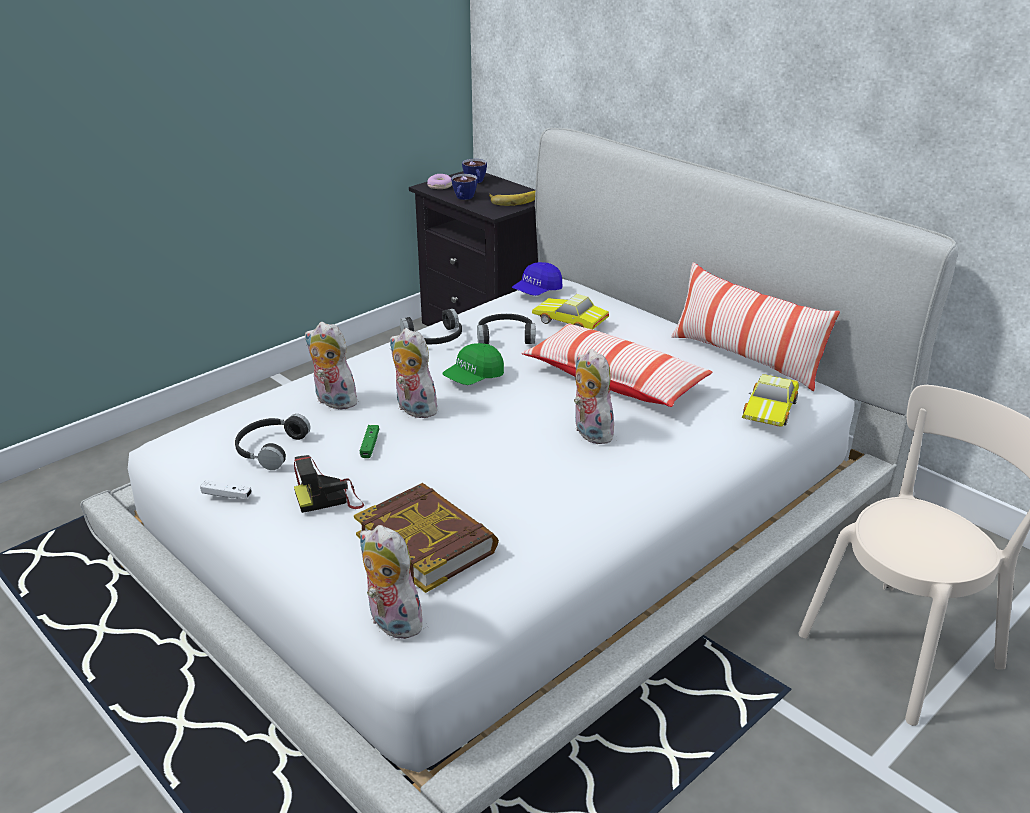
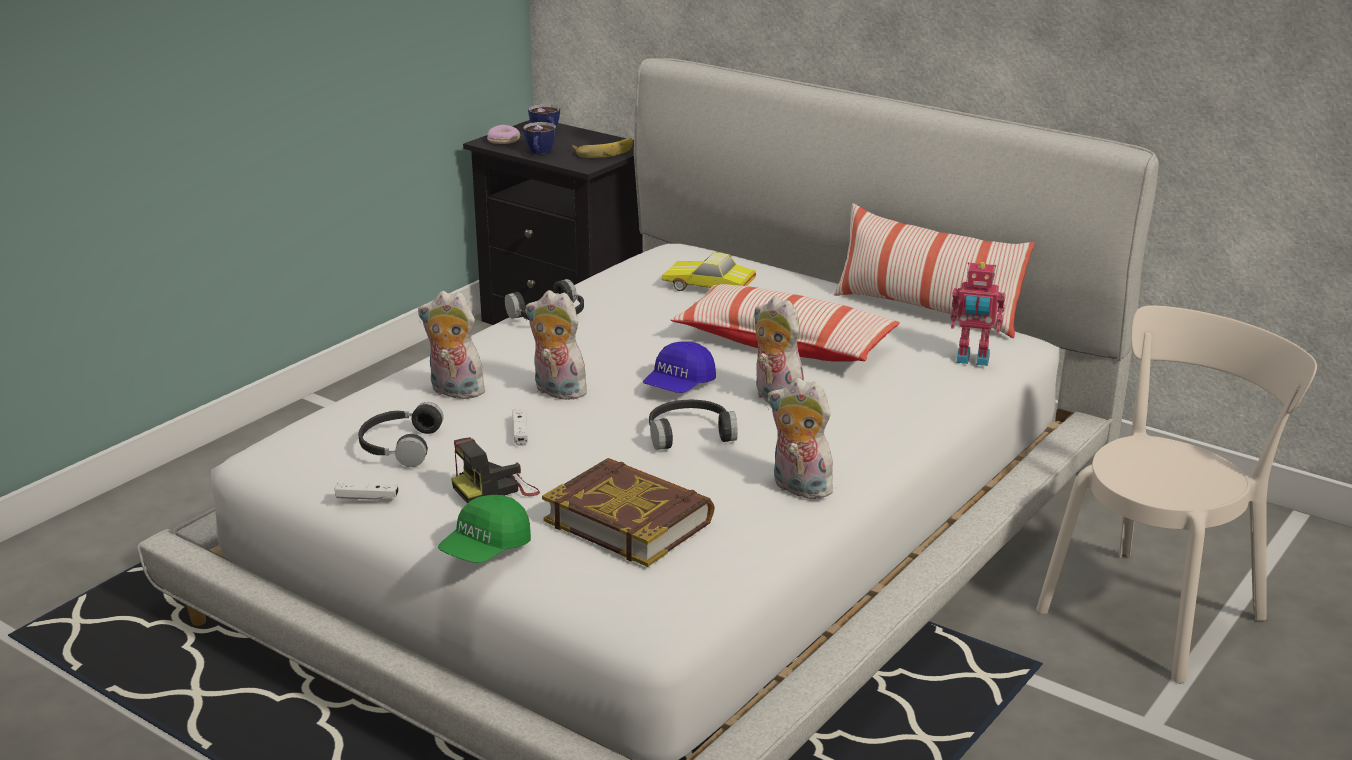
camera: 10 degrees left, 5 degrees down
green game controller [360,425,379,458] -> white game controller [513,409,528,446]
plush toy [360,525,424,639] -> plush toy moved to [768,378,838,499]
green cap [442,343,504,385] -> green cap moved to [438,495,531,563]
black headphones [477,314,536,344] -> black headphones moved to [649,400,738,450]
blue cap [512,262,562,296] -> blue cap moved to [643,341,716,393]
toy car [742,374,799,427] -> toy robot [950,262,1005,366]

